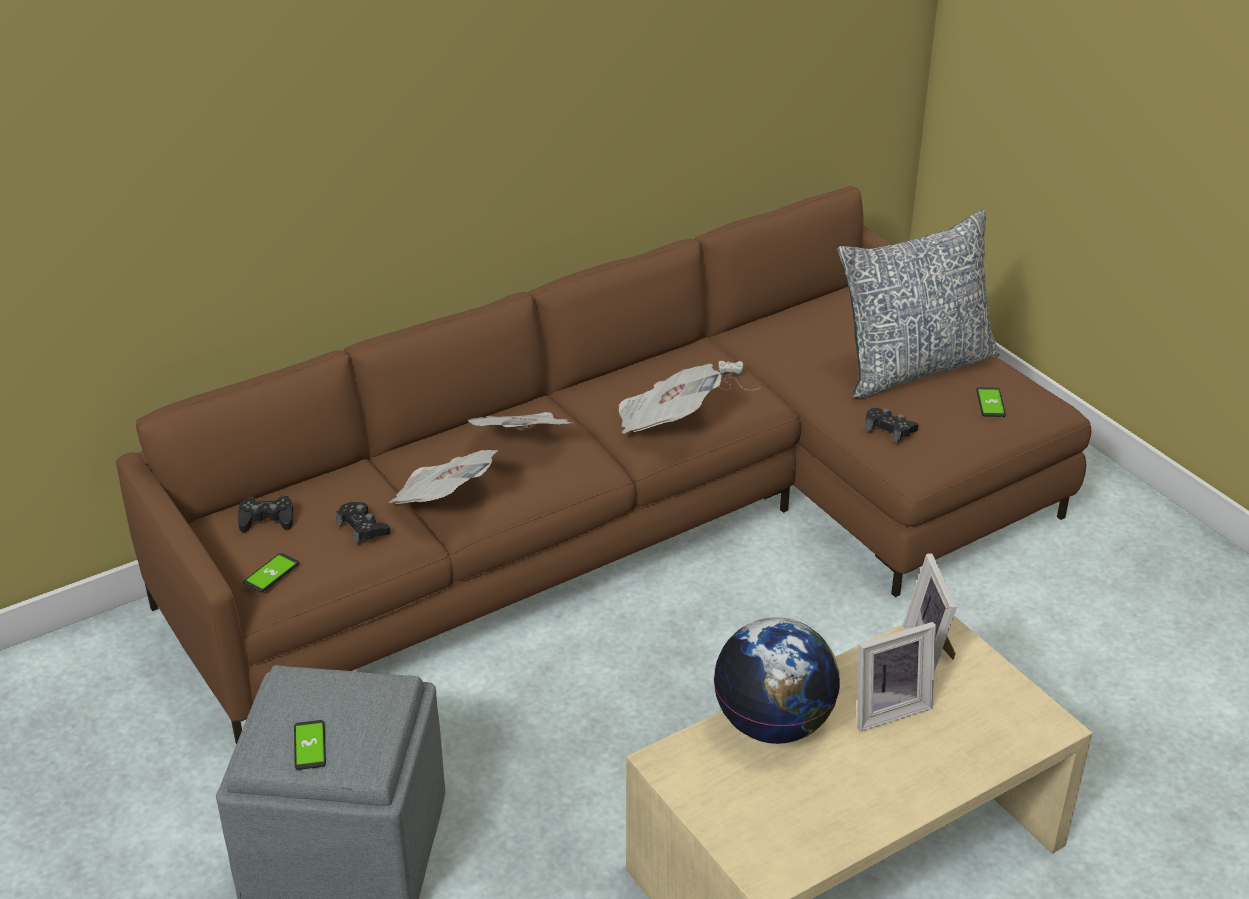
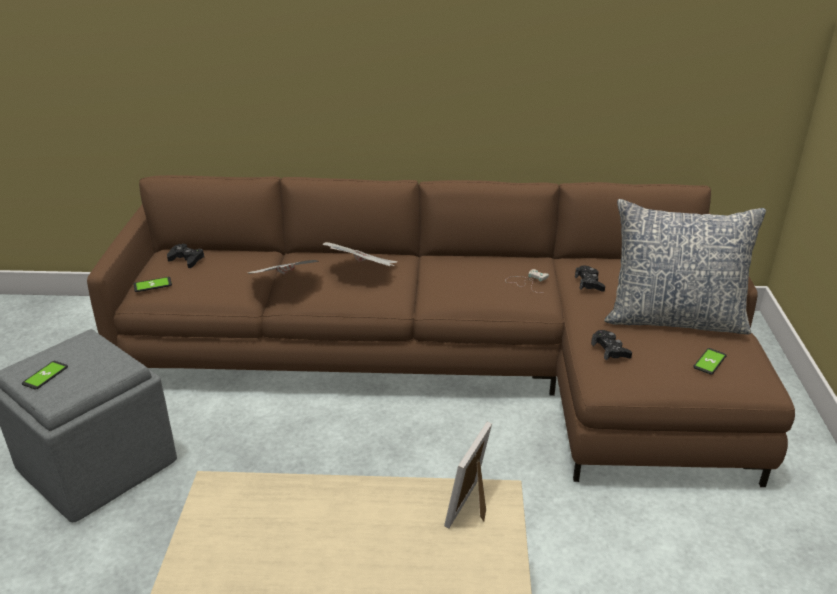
camera: 35 degrees right, 5 degrees down
black game controller [336,502,390,545] -> black game controller moved to [575,266,605,292]
newspaper [619,364,722,434] -> none
globe [714,617,840,744] -> none
picture frame [857,622,936,731] -> none

